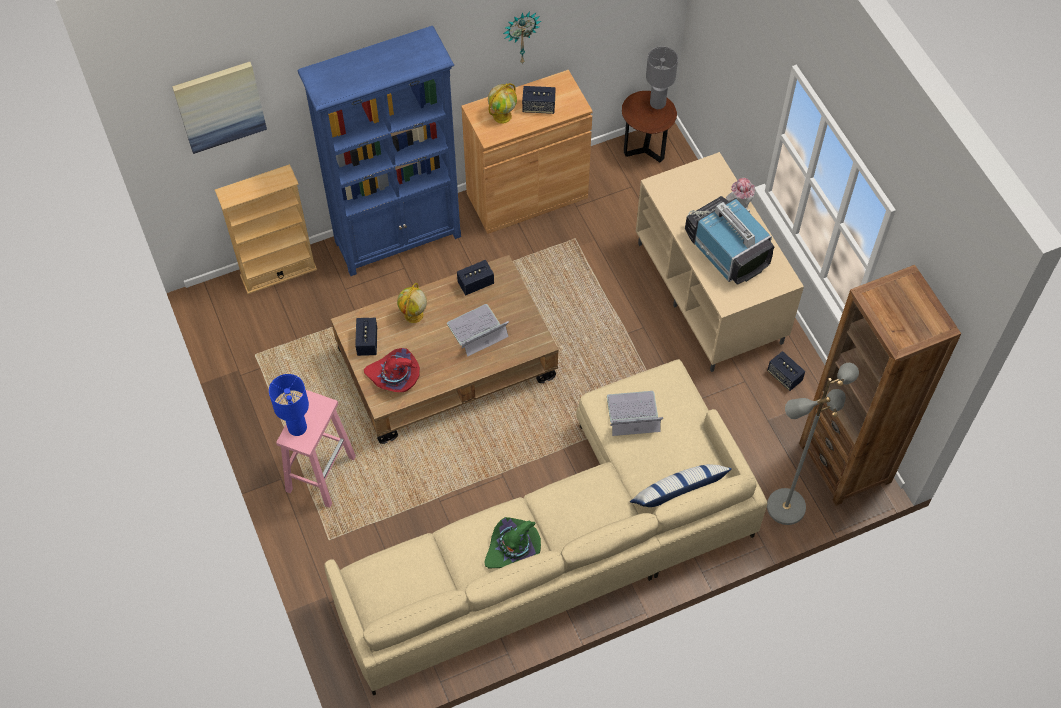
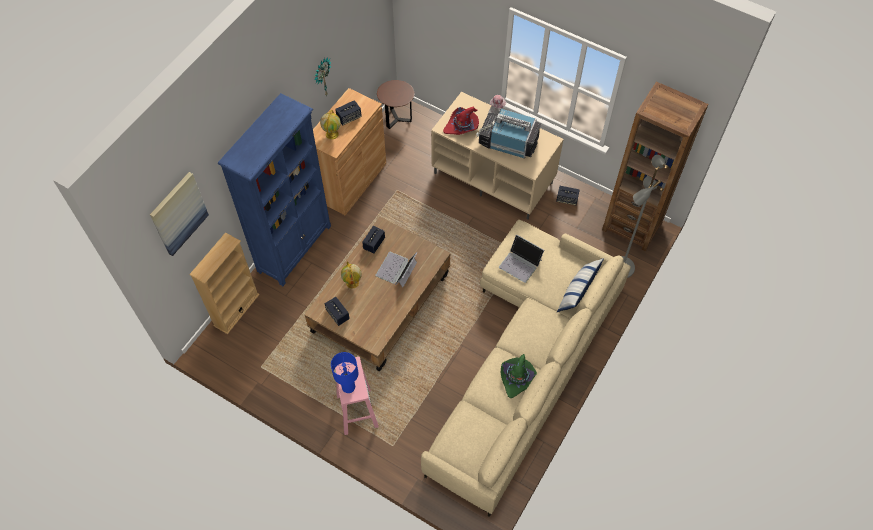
camera: 35 degrees left, 0 degrees up
red hat [364,348,420,392] -> red hat moved to [443,107,479,135]
laptop [607,391,663,436] -> laptop turned 105 degrees counterclockwise [499,234,544,283]
grey table lamp [646,47,678,109] -> none

